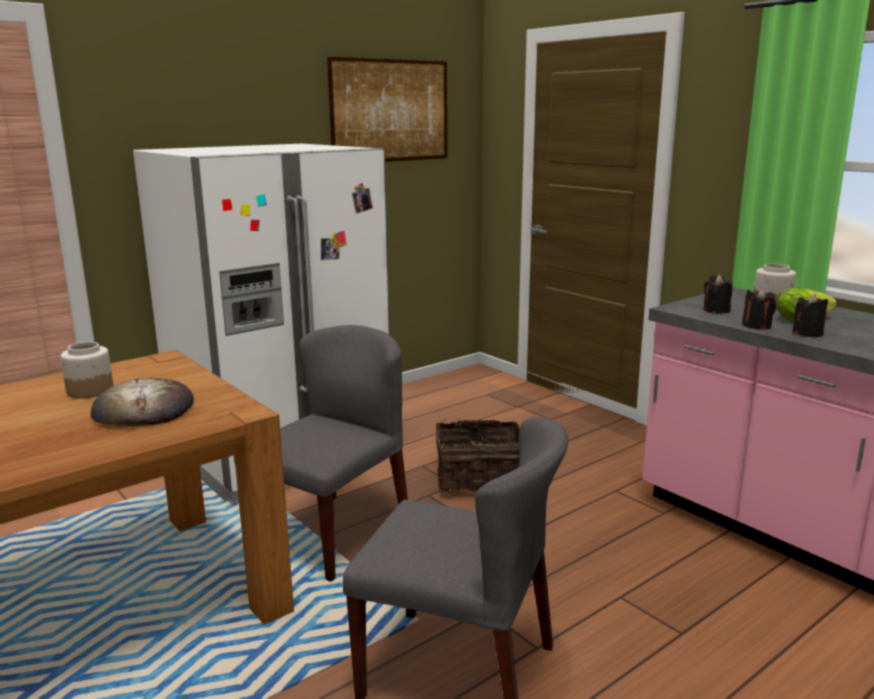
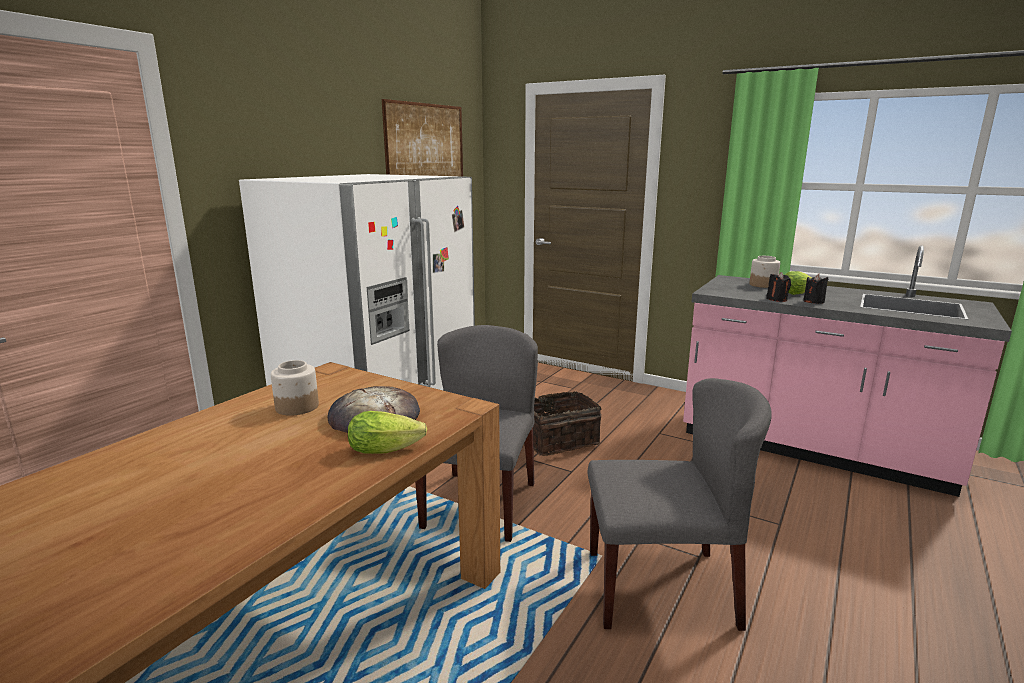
camera: 20 degrees left, 0 degrees up
black candle [703,275,733,314] -> none
none -> lettuce [348,411,427,454]

